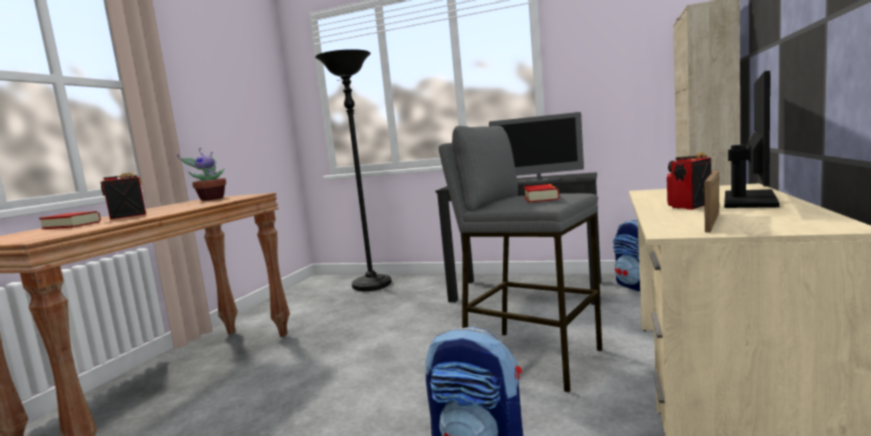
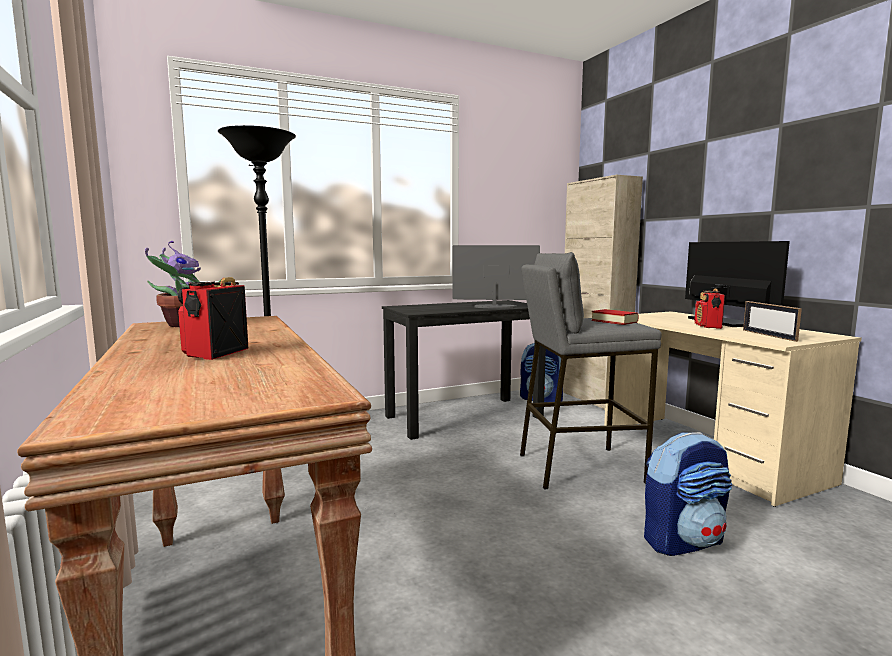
camera: 45 degrees left, 0 degrees up
book [39,211,101,229] -> none
monitor [489,112,584,184] -> monitor turned 135 degrees counterclockwise [453,245,540,309]

